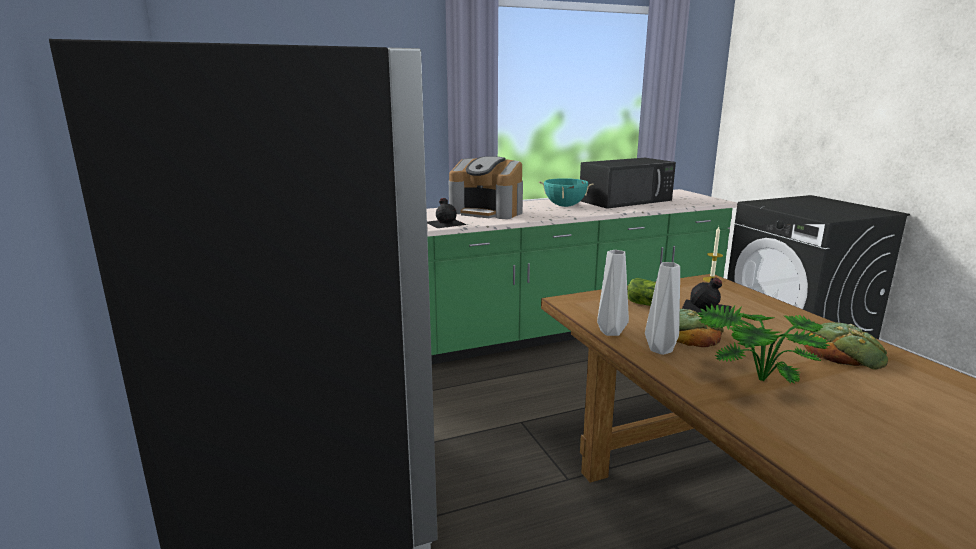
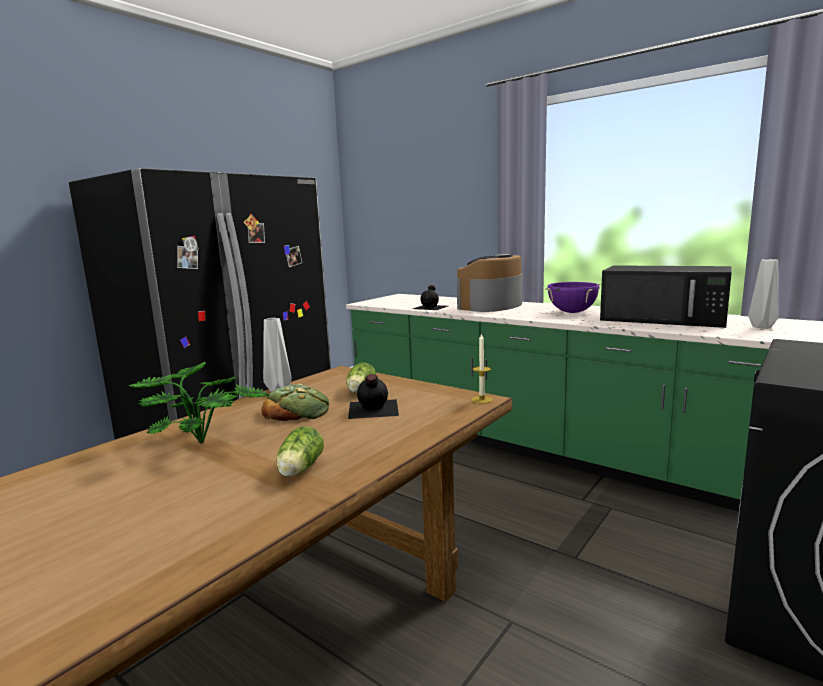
camera: 60 degrees right, 5 degrees down
coffee machine [449,156,523,219] -> coffee machine turned 45 degrees clockwise [457,254,522,312]
turquoise cooking pot [539,178,594,207] -> purple cooking pot [545,282,600,313]
grey vase [645,262,680,355] -> grey vase moved to [748,259,779,329]
bread [804,322,888,370] -> lettuce [277,426,324,477]

